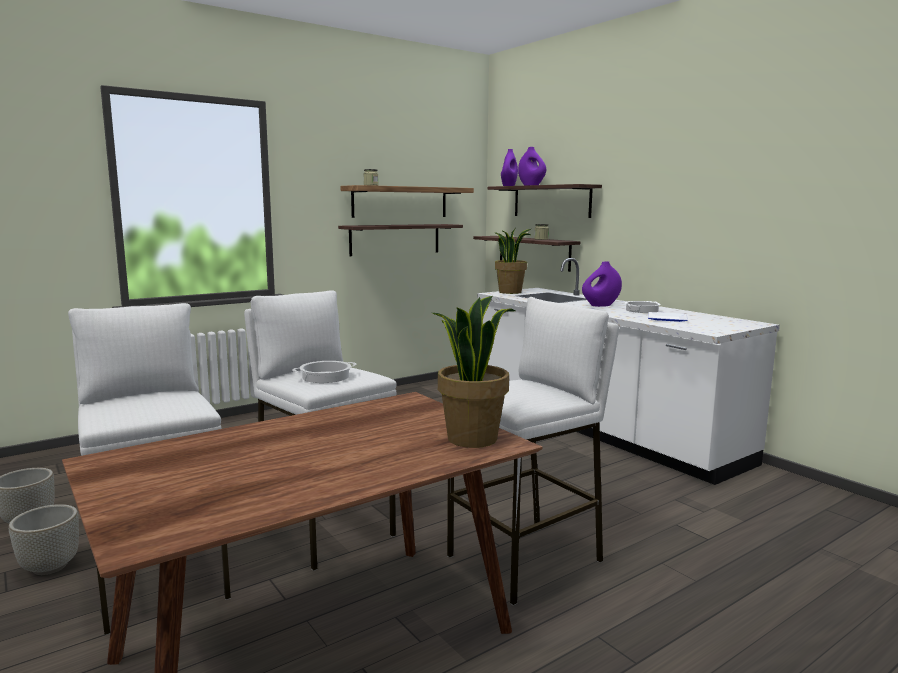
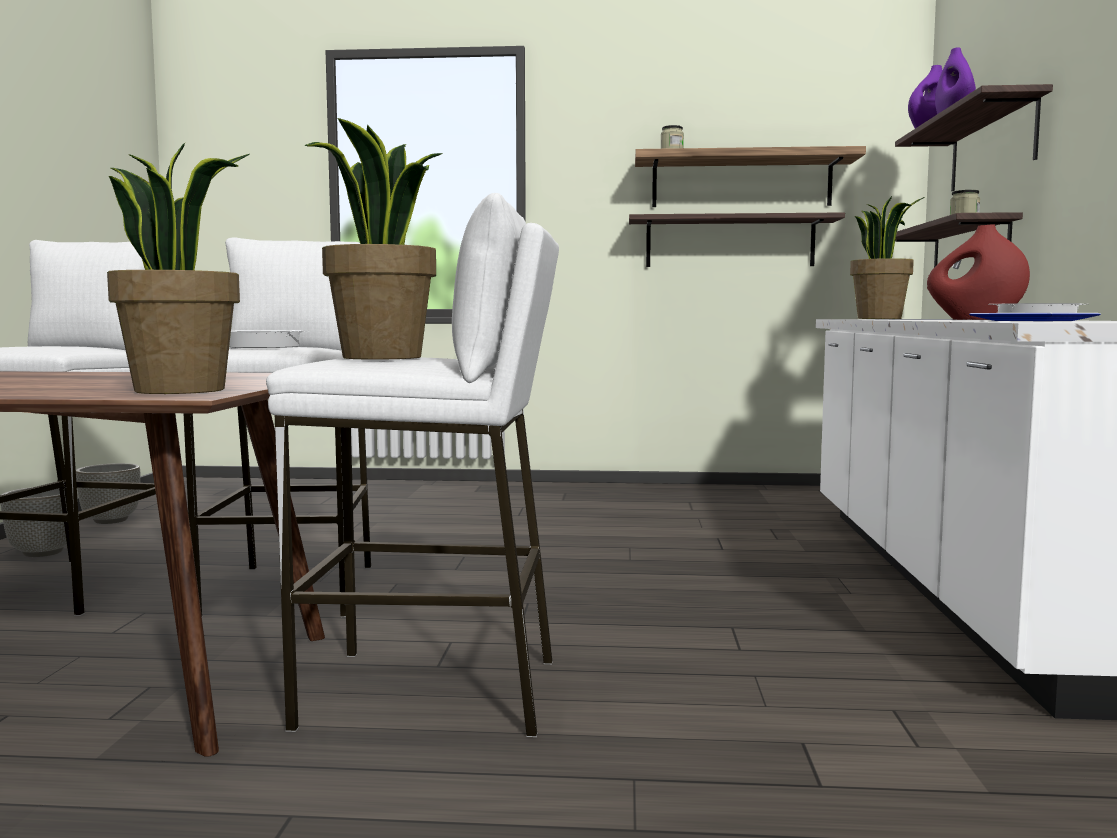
camera: 40 degrees right, 5 degrees down
purple vase [582,261,622,307] -> red vase [927,224,1030,320]
none -> potted plant [304,118,443,360]

